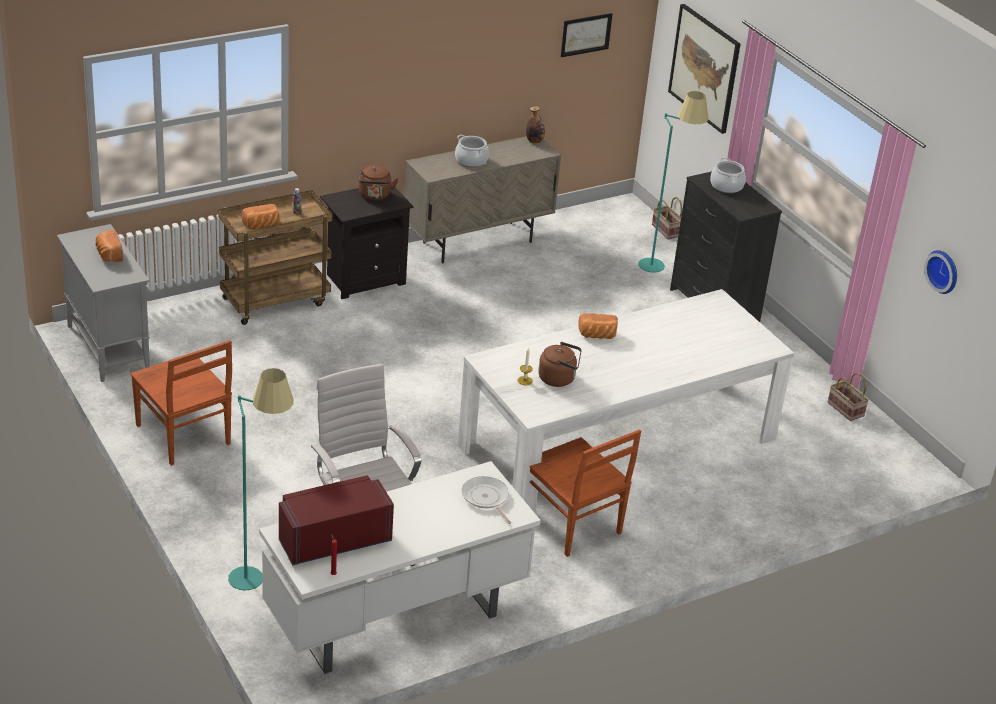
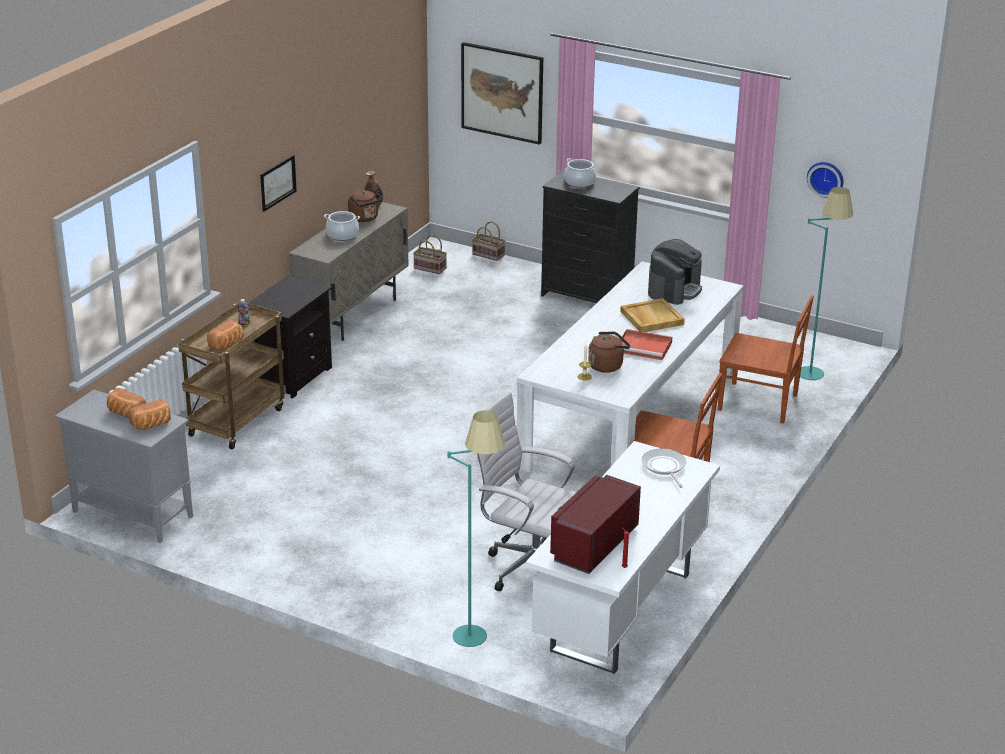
camera: 30 degrees left, 5 degrees down
brown chair [130,340,232,466] -> brown chair moved to [718,295,814,424]
brown kettle [359,165,399,200] -> brown kettle moved to [348,190,383,222]
frying pan [462,476,511,524] -> frying pan turned 45 degrees clockwise [642,449,686,488]
picture [561,13,612,57] -> picture moved to [260,155,297,212]
bread [579,314,618,339] -> bread moved to [128,399,171,430]
turquoise floor lamp [638,91,709,273] -> turquoise floor lamp moved to [800,187,853,380]
basket [828,373,869,421] -> basket moved to [413,235,447,274]
none -> beige tray [620,298,685,332]
none -> red tray [620,329,672,360]
none -> coffee machine [648,239,702,305]

